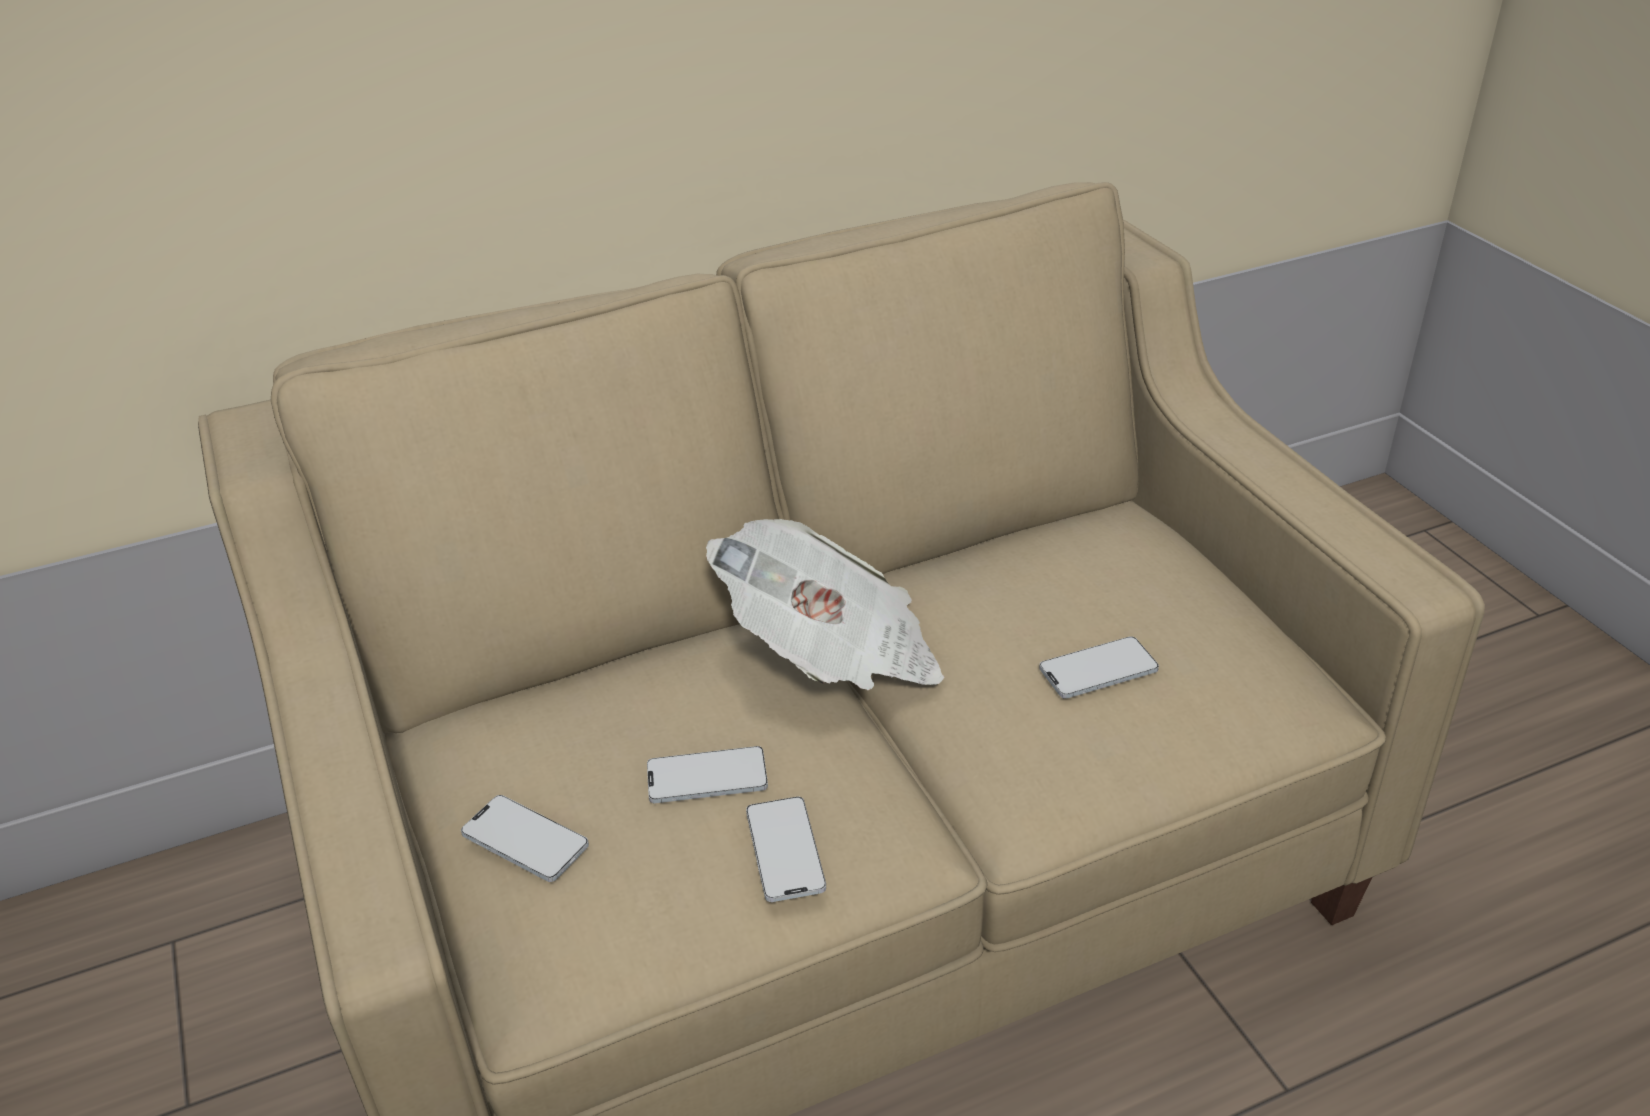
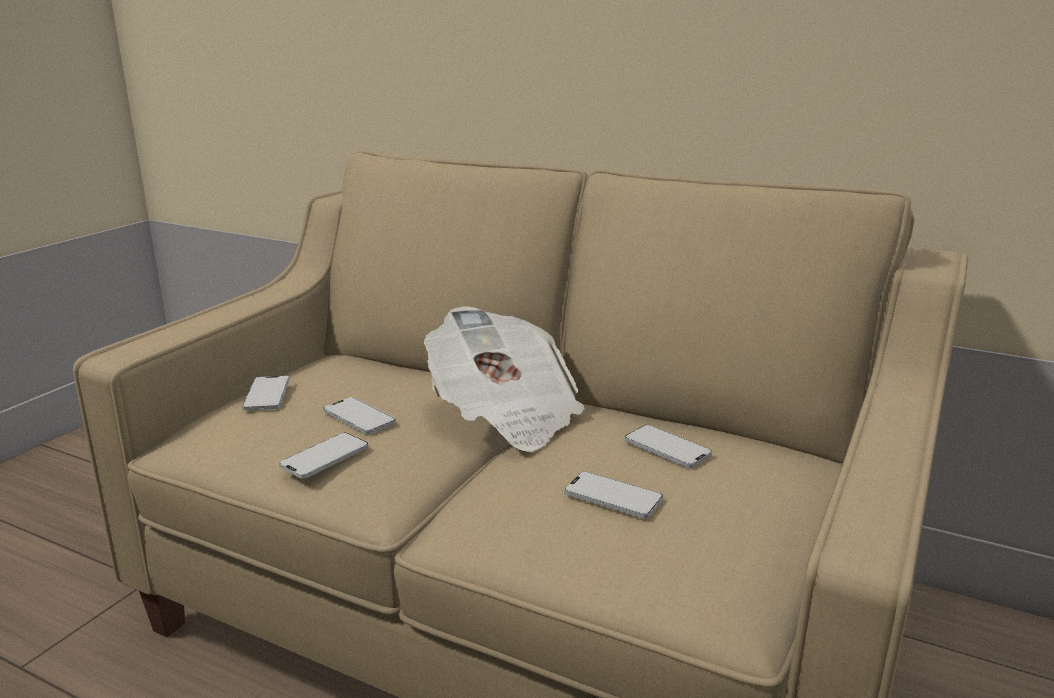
camera: 50 degrees right, 15 degrees down
none -> phone [625,425,712,468]

